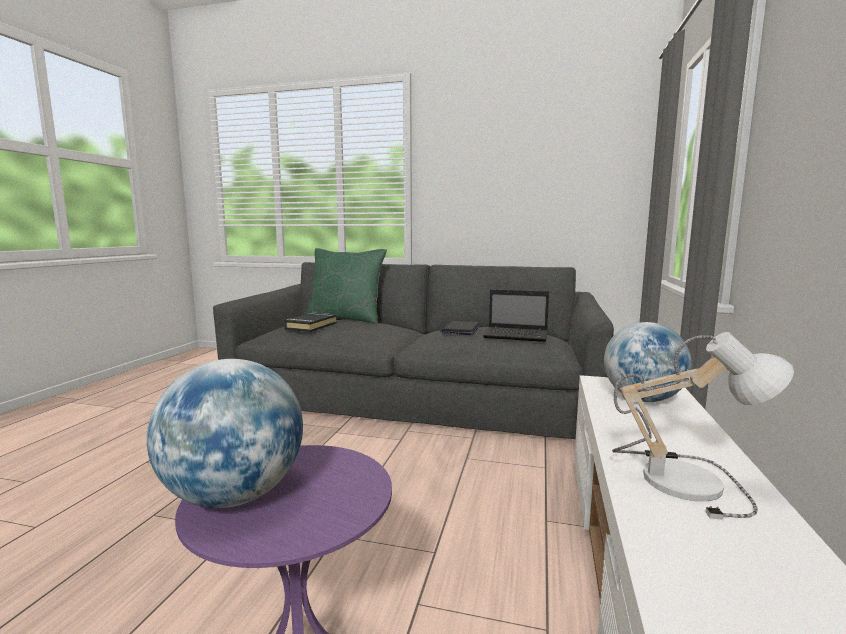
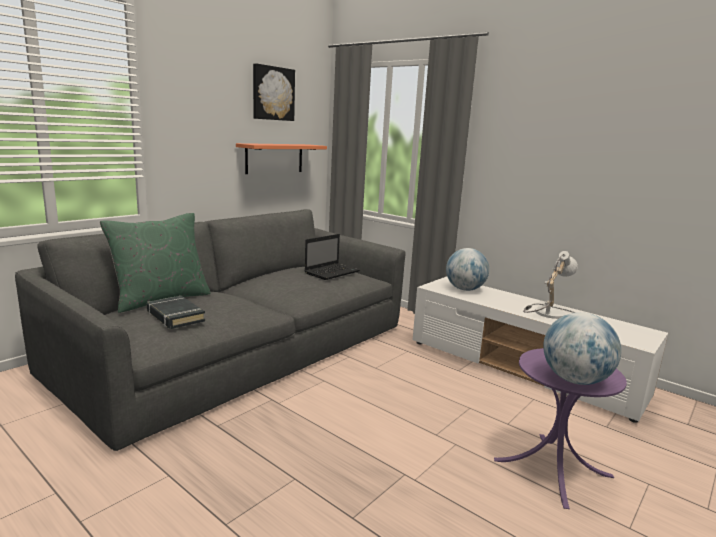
camera: 65 degrees left, 5 degrees up
laptop [440,321,481,335] -> none
none -> orange shelf [236,143,327,174]
none -> picture [253,63,295,121]

